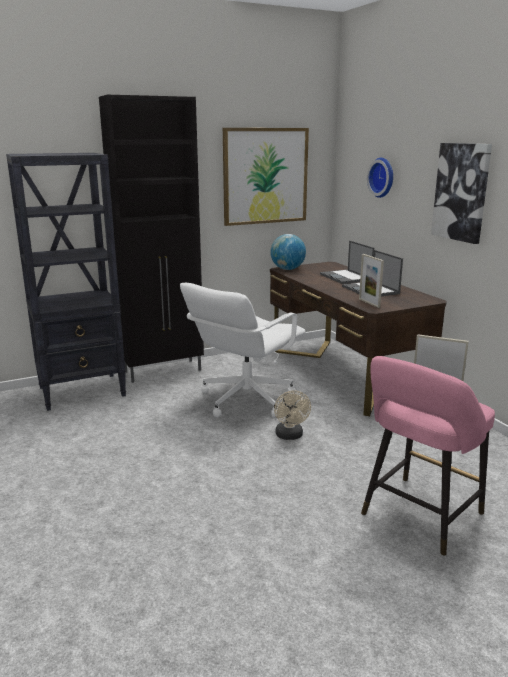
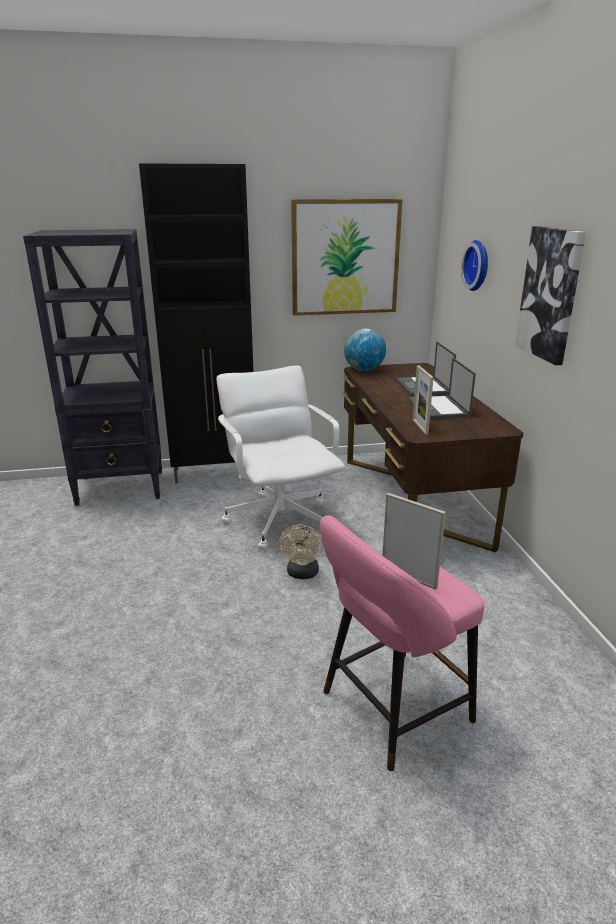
camera: 15 degrees right, 5 degrees up
white office chair [180,283,306,418] -> white office chair turned 105 degrees clockwise [216,366,345,550]

